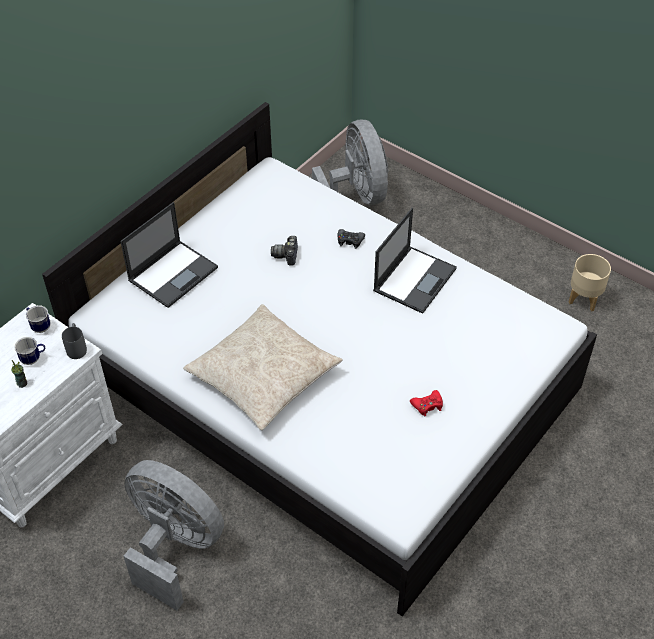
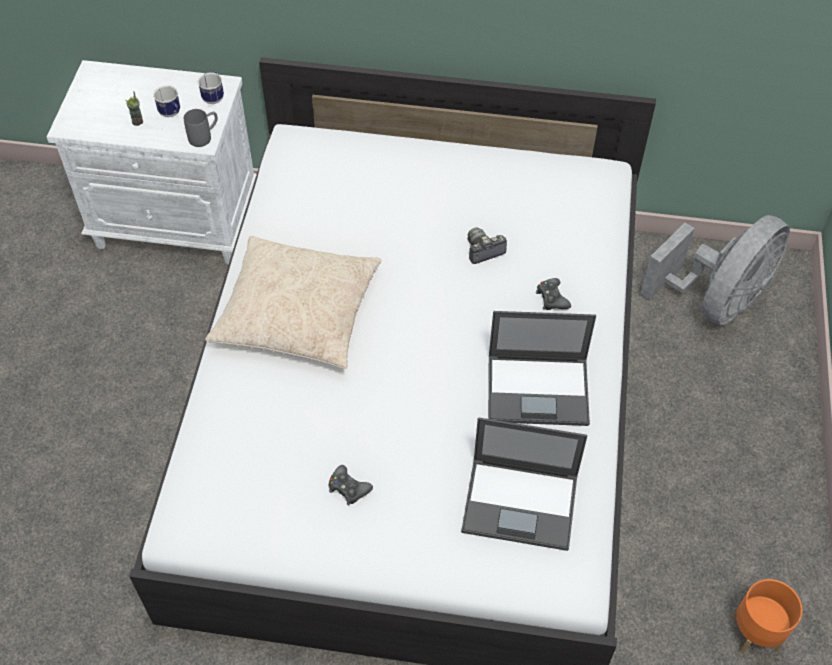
camera: 60 degrees right, 5 degrees up
laptop [120,202,218,308] -> laptop moved to [461,417,587,551]
grey fan [124,460,224,610] -> none
red game controller [410,390,443,417] -> black game controller [328,465,373,505]
beige planter [568,254,611,312] -> orange planter [732,579,803,654]

